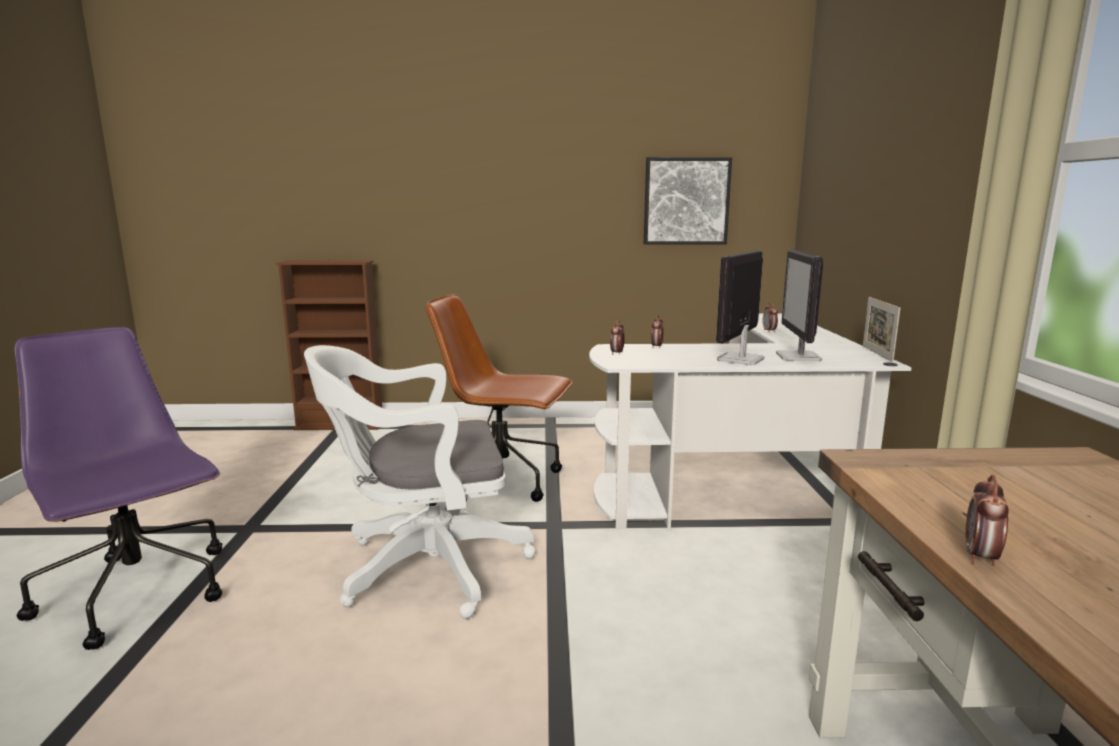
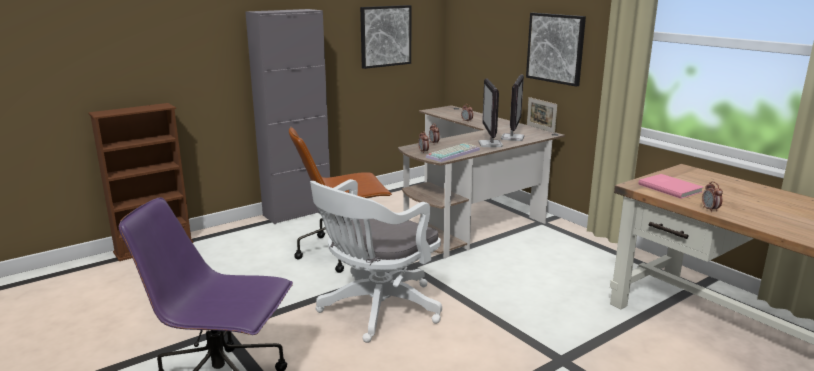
camera: 35 degrees left, 5 degrees up
white desk [589,313,912,529] -> brown desk [398,105,565,258]
monitor [776,249,823,362] -> monitor turned 135 degrees counterclockwise [501,74,524,141]
none -> grey cabinet [245,9,330,224]
none -> keyboard [426,143,480,162]
none -> picture [526,13,586,86]
none -> pink book [638,174,703,199]

